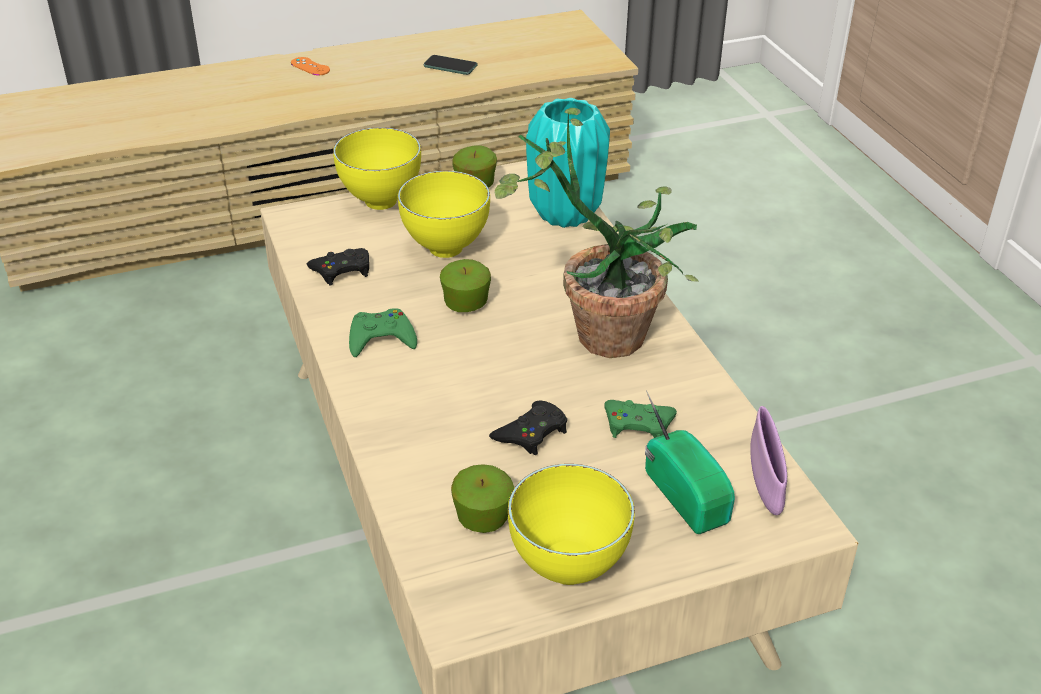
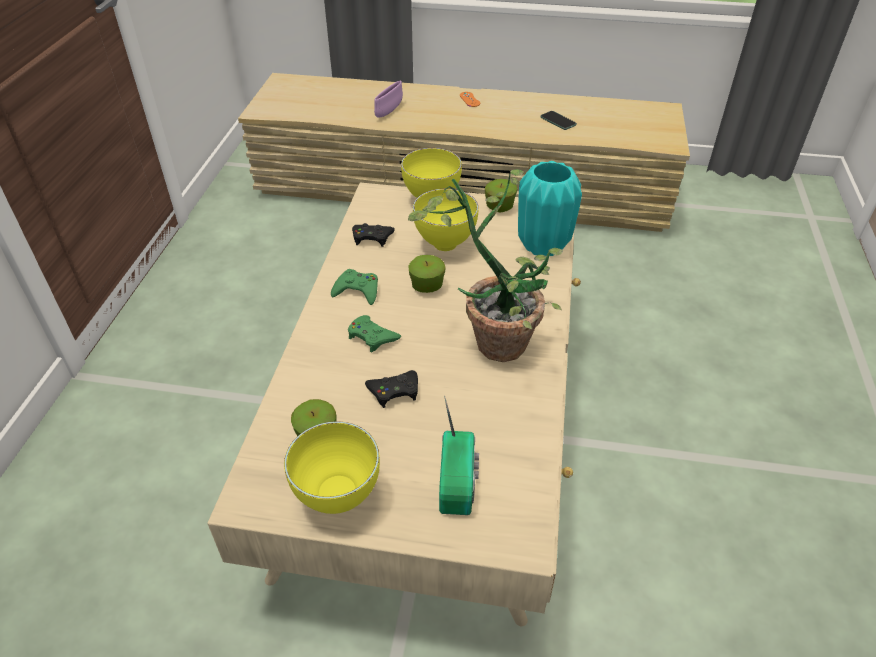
camera: 30 degrees right, 5 degrees up
green game controller [604,400,677,438] -> green game controller moved to [348,315,401,353]
purple bowl [750,406,787,515] -> purple bowl moved to [374,81,403,117]

